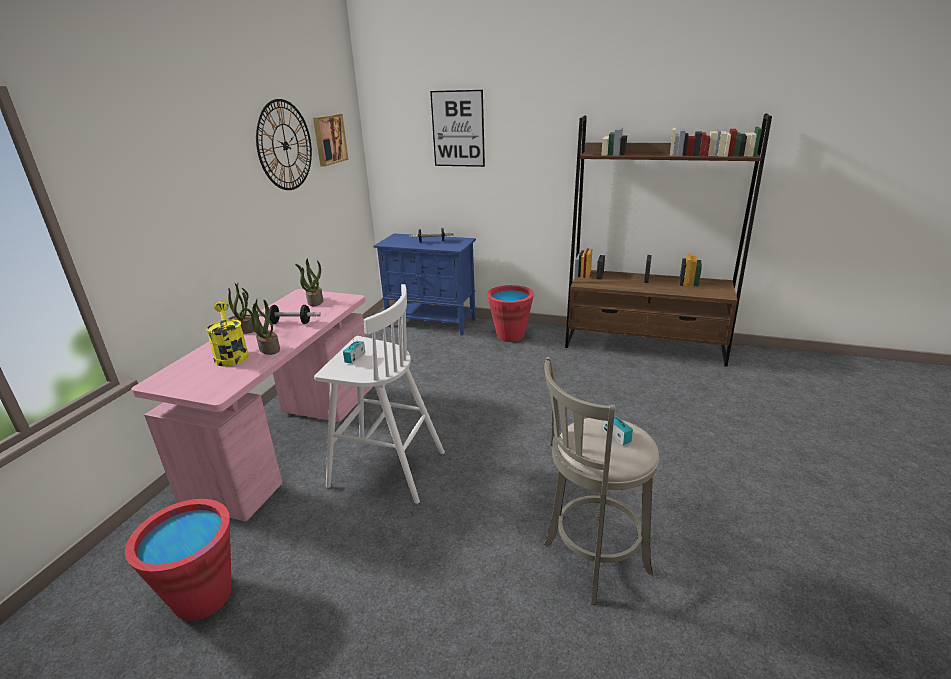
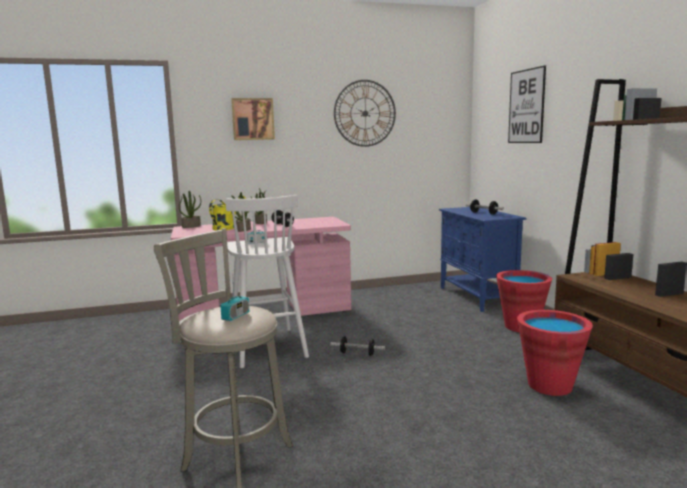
camera: 55 degrees right, 15 degrees down
red bucket [125,499,232,621] -> red bucket moved to [517,310,593,396]
potted plant [295,258,323,306] -> potted plant moved to [179,191,201,228]
picture [313,114,348,166] -> picture moved to [231,98,275,140]
none -> dumbbell [330,336,385,356]

